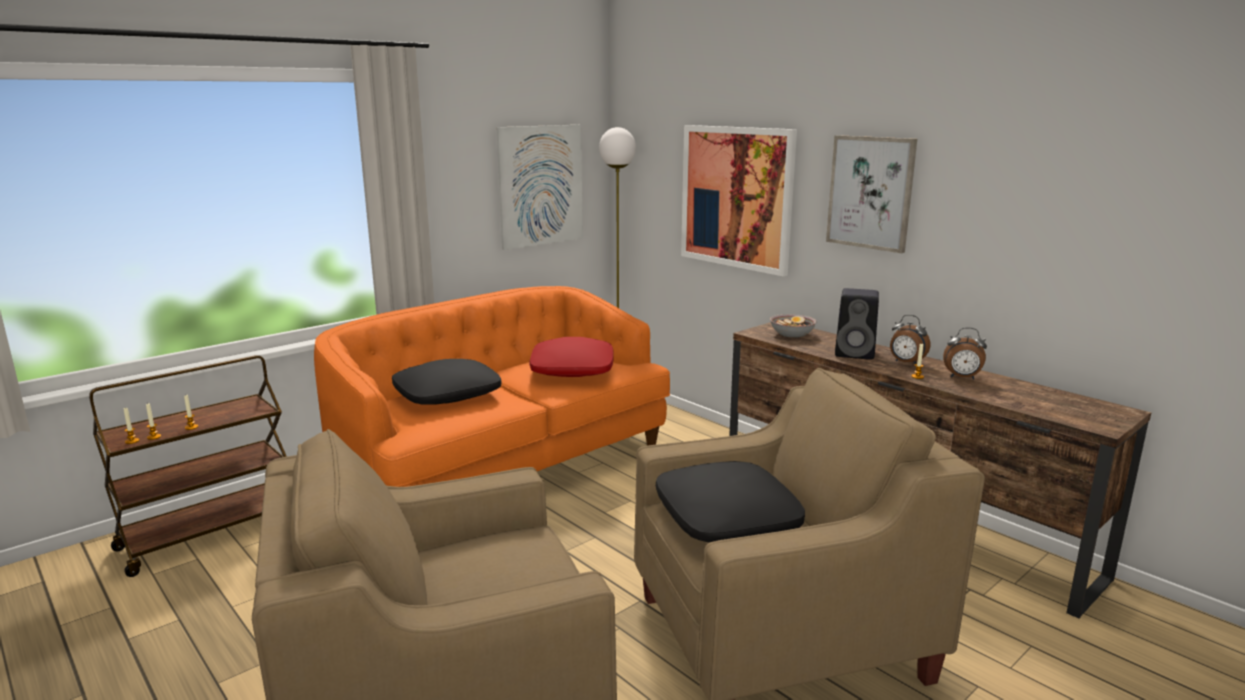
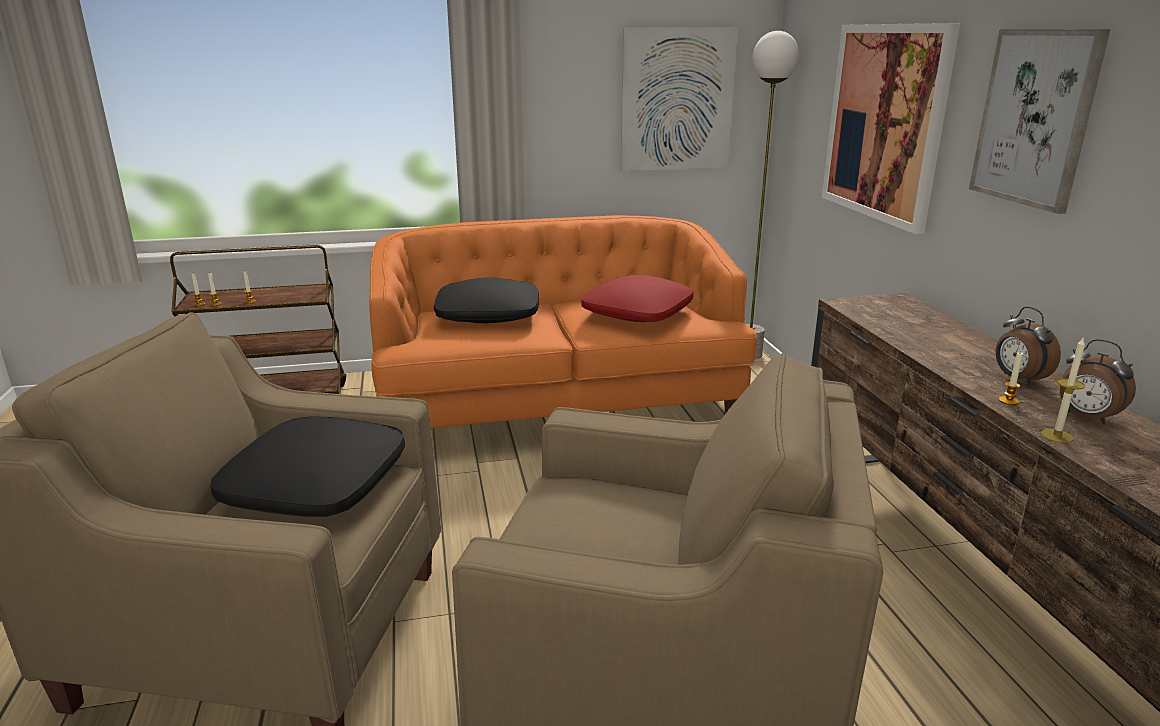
camera: 30 degrees right, 5 degrees up
black pillow [656,461,805,543] -> black pillow moved to [210,416,405,517]
bowl [770,314,816,338] -> none
black speaker [835,288,879,360] -> none
none -> candle [1041,338,1085,443]

